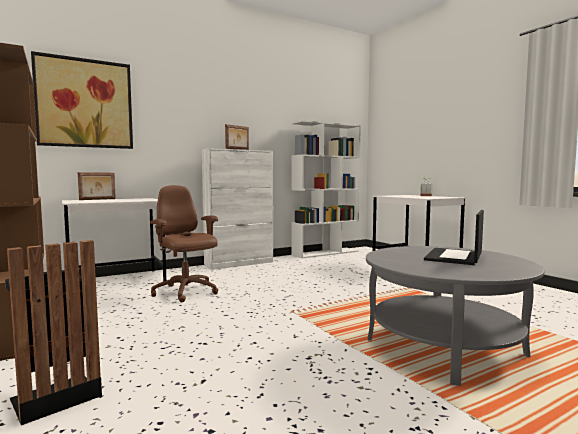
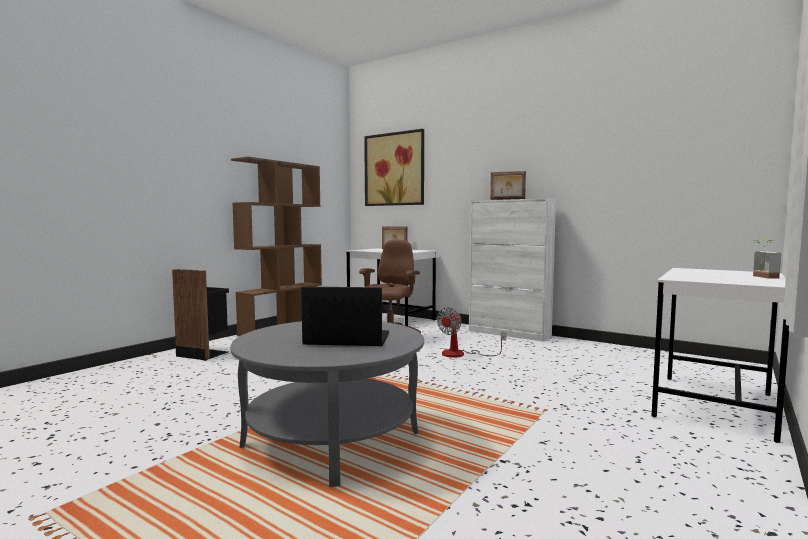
camera: 65 degrees right, 0 degrees up
white bookcase [291,120,361,258] -> none
none -> fan [437,307,506,358]

